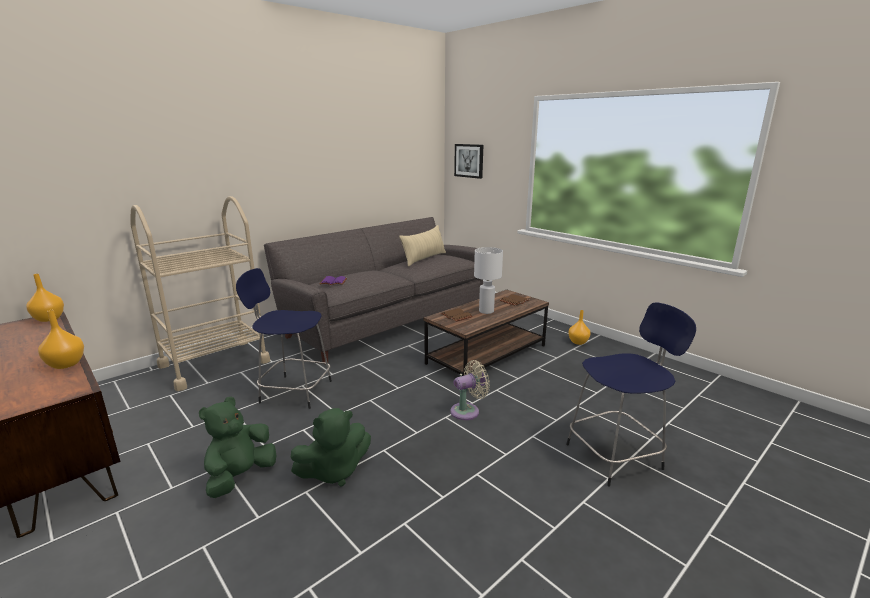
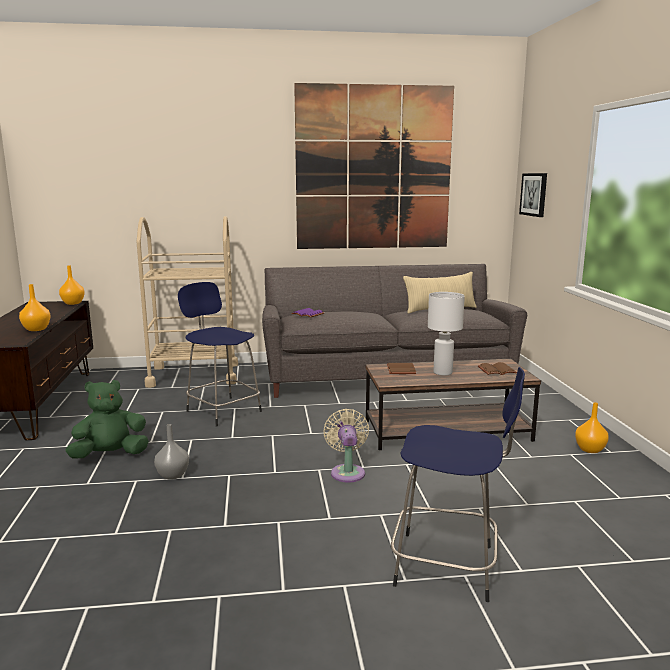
camera: 35 degrees right, 5 degrees down
green plush toy [291,408,371,487] -> grey vase [154,424,189,480]
beige fan [450,360,490,420] -> beige fan turned 105 degrees counterclockwise [323,409,369,483]
none -> picture [294,83,454,249]

